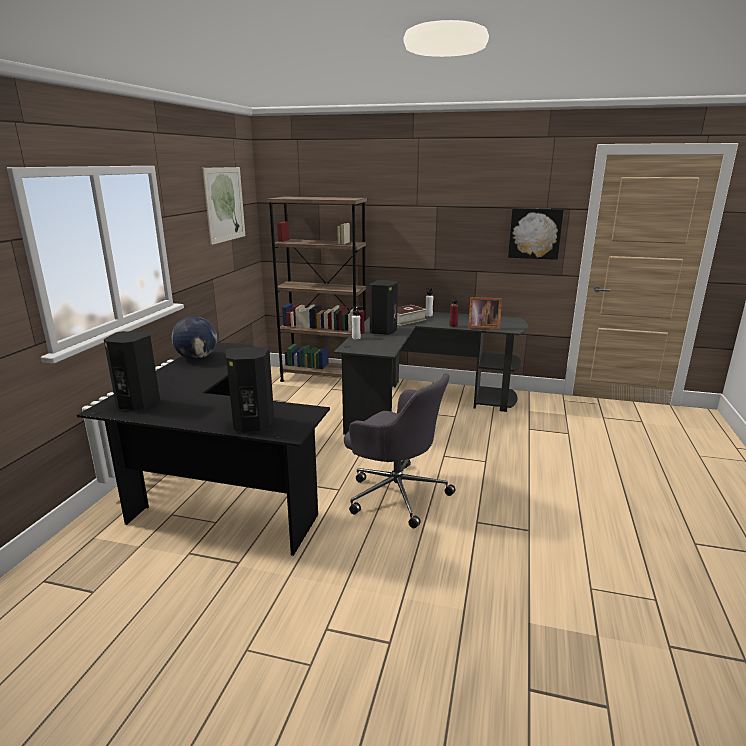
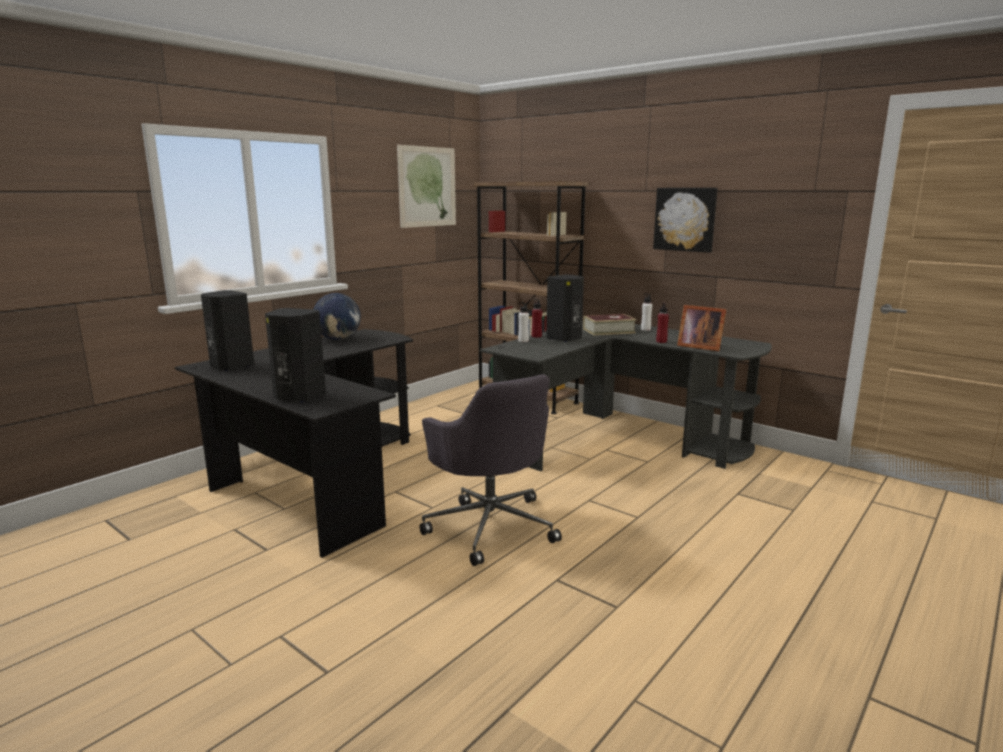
camera: 25 degrees right, 5 degrees down
picture [508,208,564,260] -> picture moved to [653,188,718,253]

